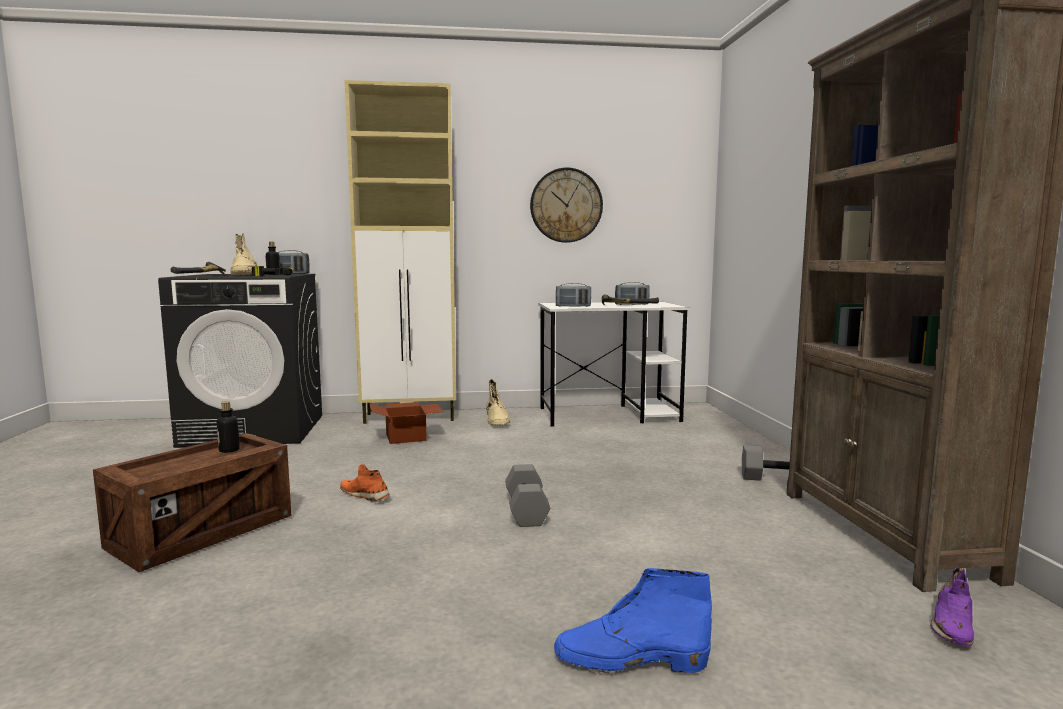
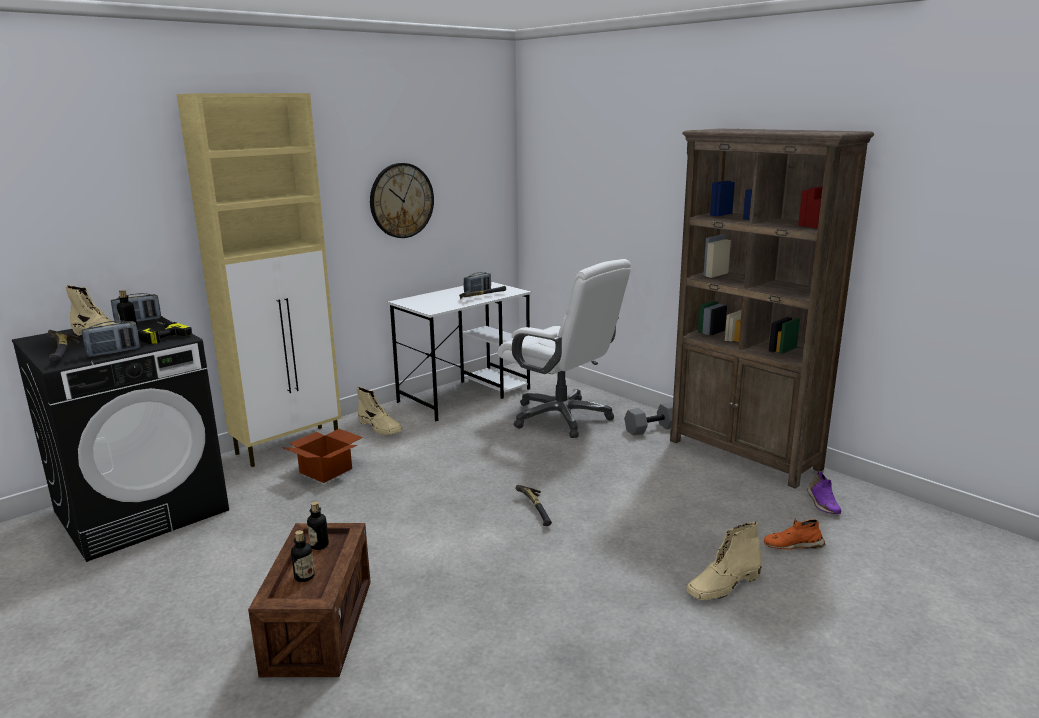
camera: 35 degrees left, 10 degrees up
orange shoe [340,464,390,502] -> orange shoe moved to [764,519,825,550]
grey dumbbell [505,464,550,527] -> hammer [516,485,552,526]
blue boot [554,568,712,673] -> beige boot [686,522,762,600]
radio [556,283,591,307] -> radio moved to [81,321,140,357]
none -> bottle [291,530,315,582]
none -> white office chair [498,259,631,438]

